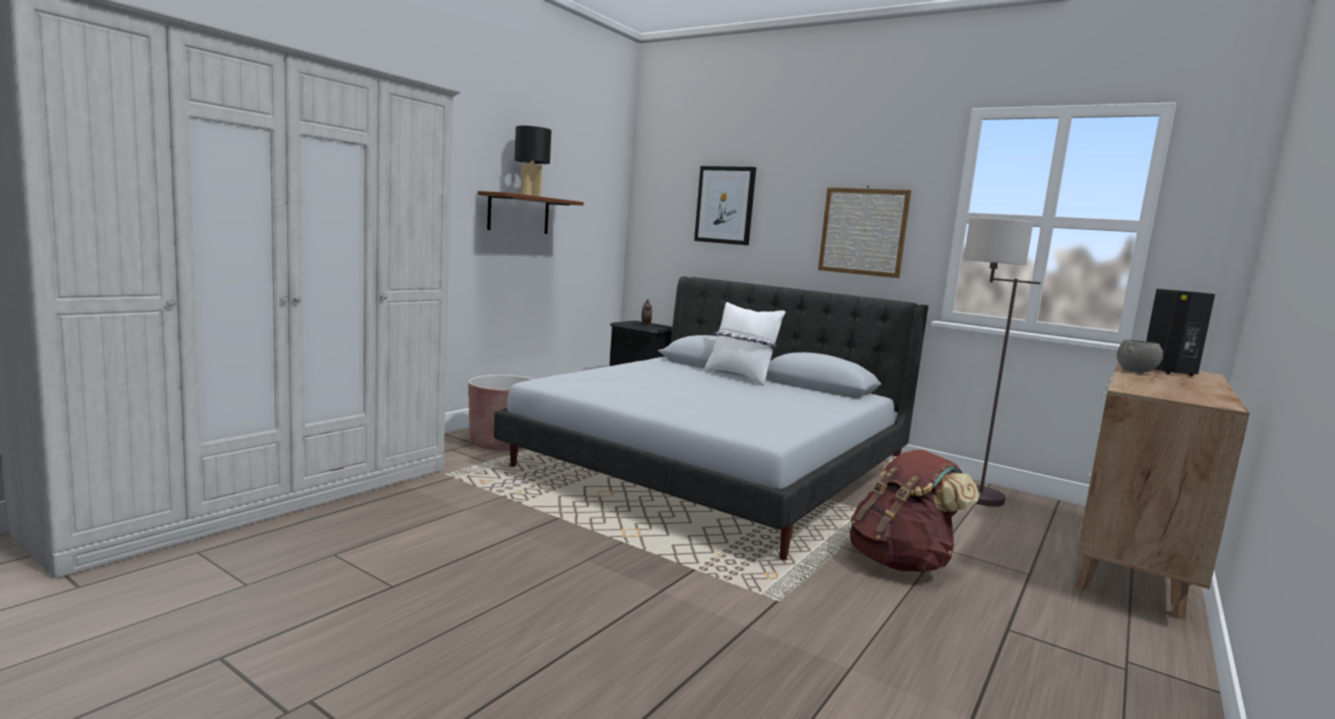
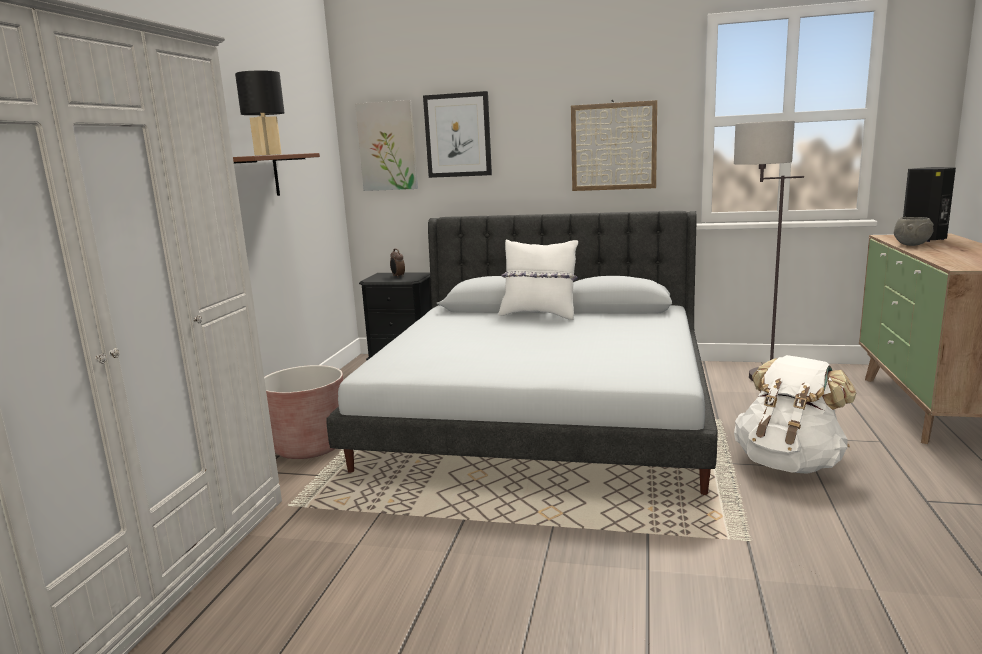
camera: 20 degrees left, 5 degrees up
brown backpack [850,450,979,572] -> white backpack [734,355,856,474]
none -> picture [355,100,418,191]

